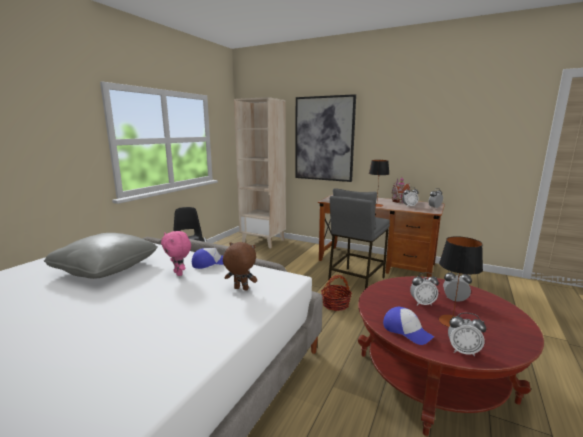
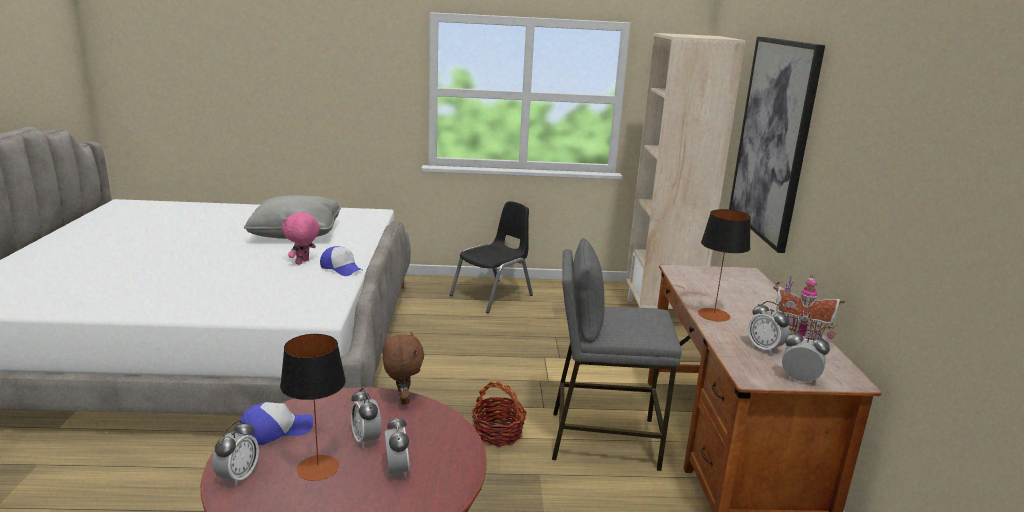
camera: 60 degrees right, 5 degrees up
brown plush toy [223,242,257,290] -> brown plush toy moved to [382,331,424,405]
cap [383,307,434,345] -> cap turned 135 degrees counterclockwise [238,402,313,445]
alarm clock [448,313,486,356] -> alarm clock turned 150 degrees counterclockwise [212,420,259,487]

